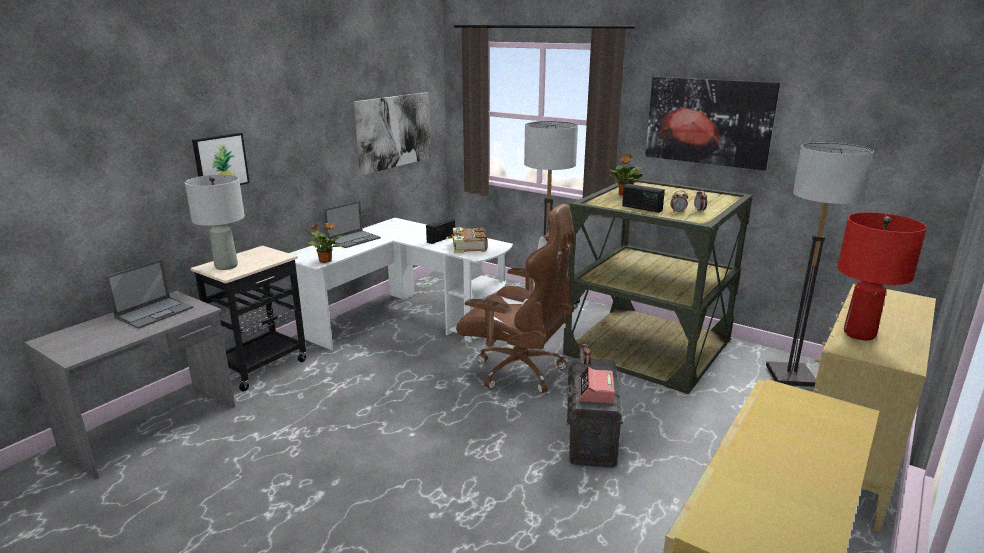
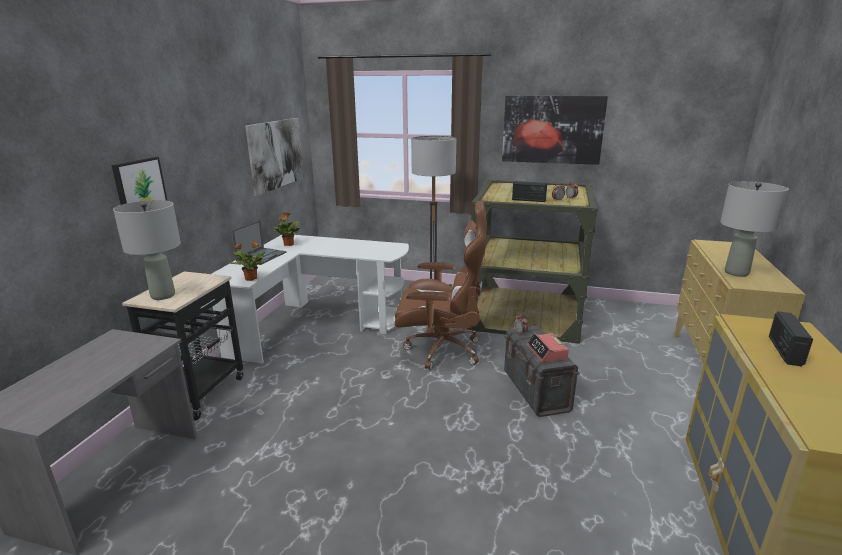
camera: 20 degrees left, 0 degrees up
laptop [105,259,193,329] -> none
radio [426,218,455,244] -> radio moved to [769,311,813,366]
book [446,228,488,253] -> none
potted plant [609,154,643,196] -> potted plant moved to [273,212,300,246]
floor lamp [766,142,874,387] -> none
red table lamp [837,213,927,341] -> grey table lamp [720,181,789,277]

